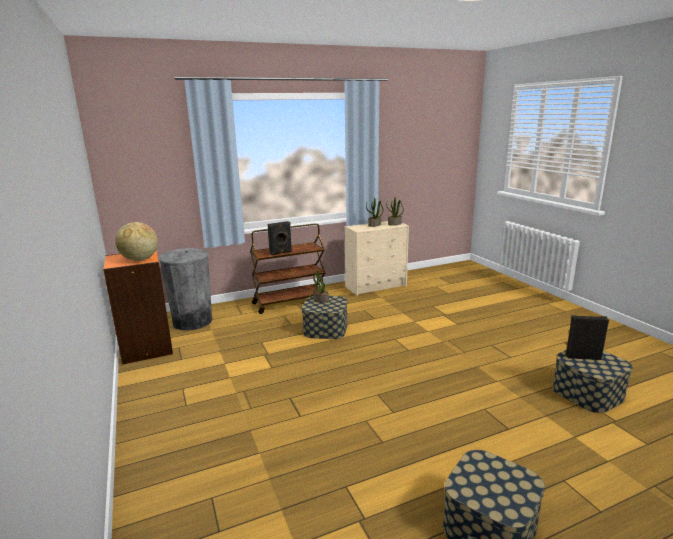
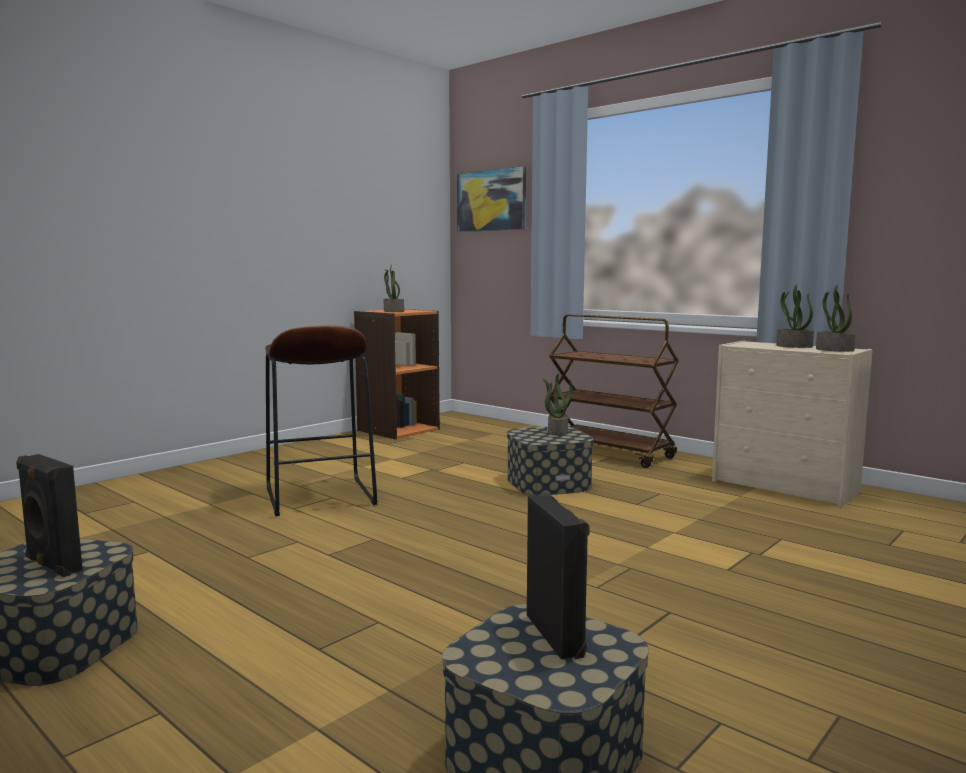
camera: 65 degrees right, 10 degrees down
globe [115,222,158,261] -> potted plant [384,265,404,312]
grey trash can [159,248,213,330] -> none
black speaker [268,221,292,255] -> black speaker moved to [16,454,83,577]
none -> brown stool [265,326,377,516]
none -> picture [457,166,526,232]

